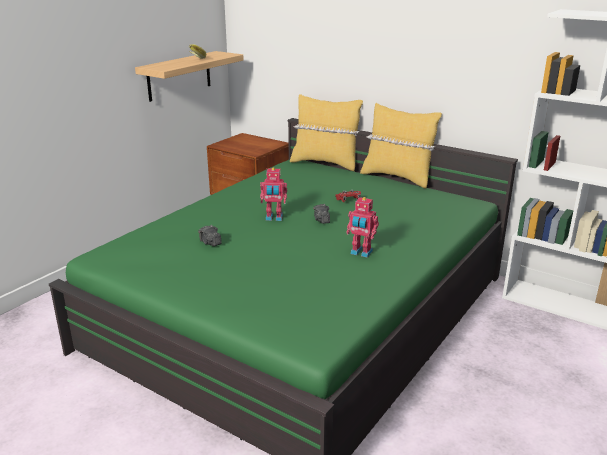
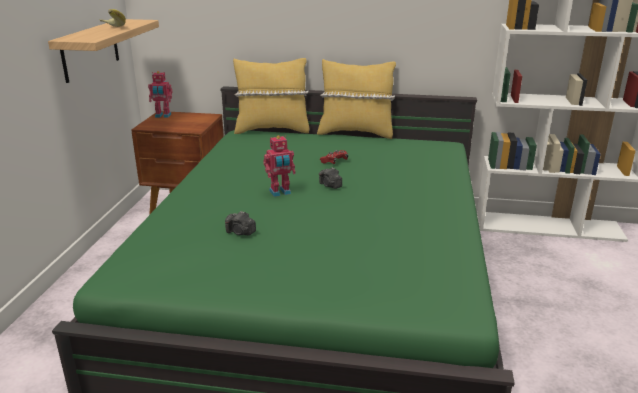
camera: 25 degrees left, 0 degrees up
toy robot [346,197,379,258] -> toy robot moved to [148,71,173,118]

